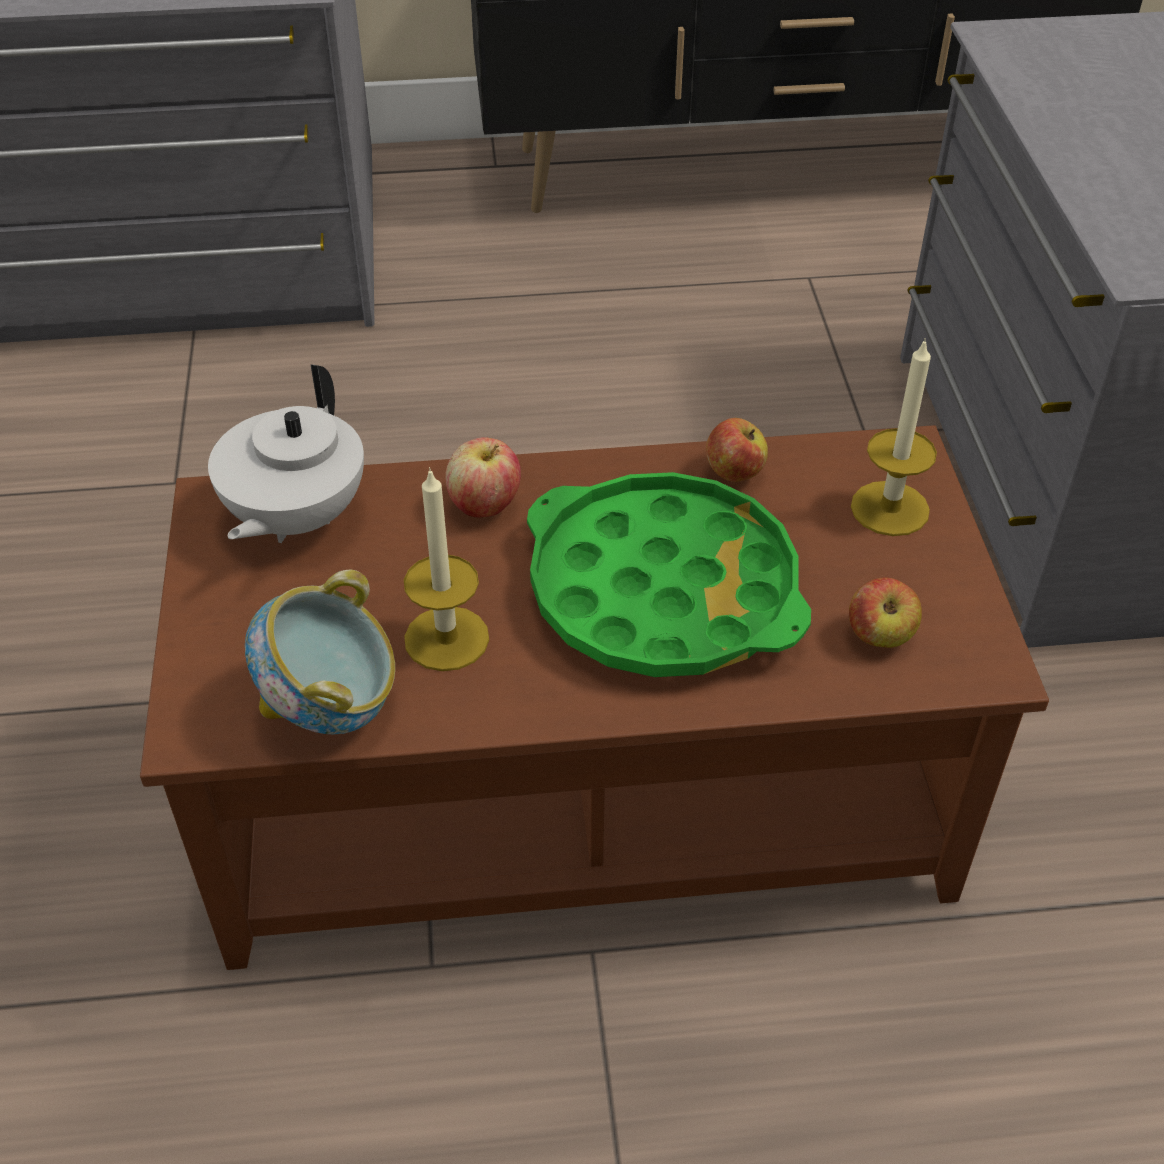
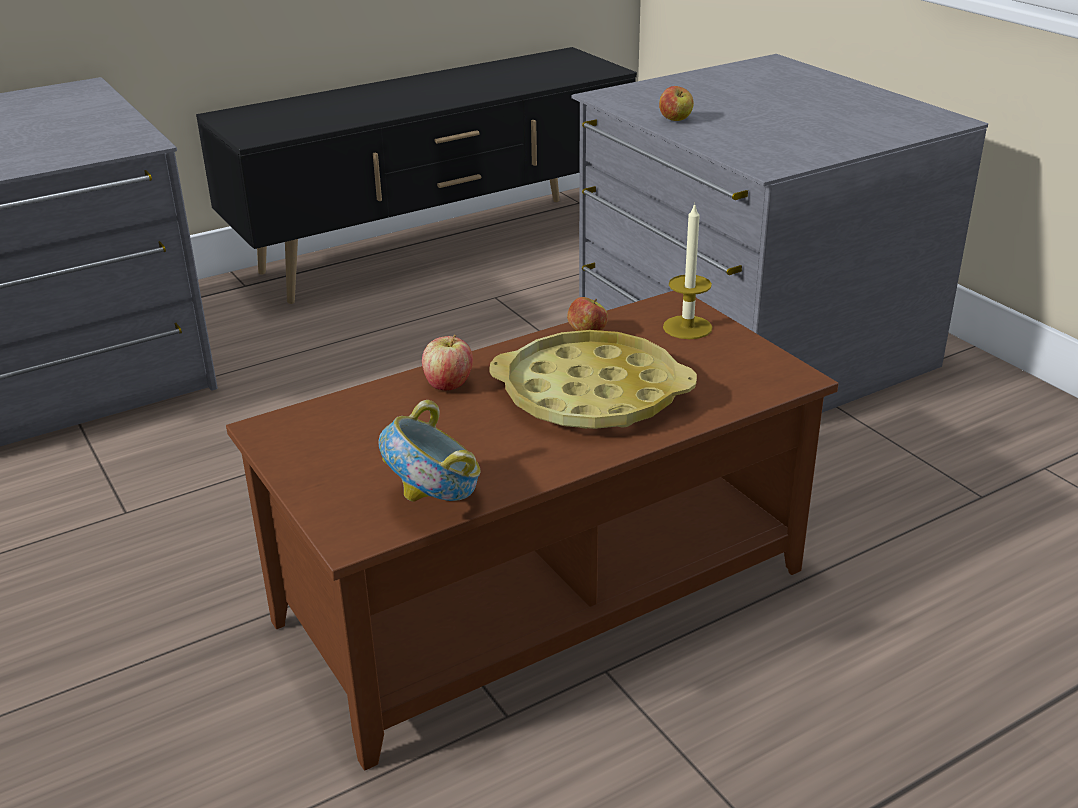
camera: 25 degrees left, 15 degrees down
white teapot [208,364,364,543] -> none
candle [404,467,489,671] -> none
green tray [527,472,811,677] -> yellow tray [489,330,697,429]
apple [849,577,922,648] -> apple moved to [659,86,694,121]

